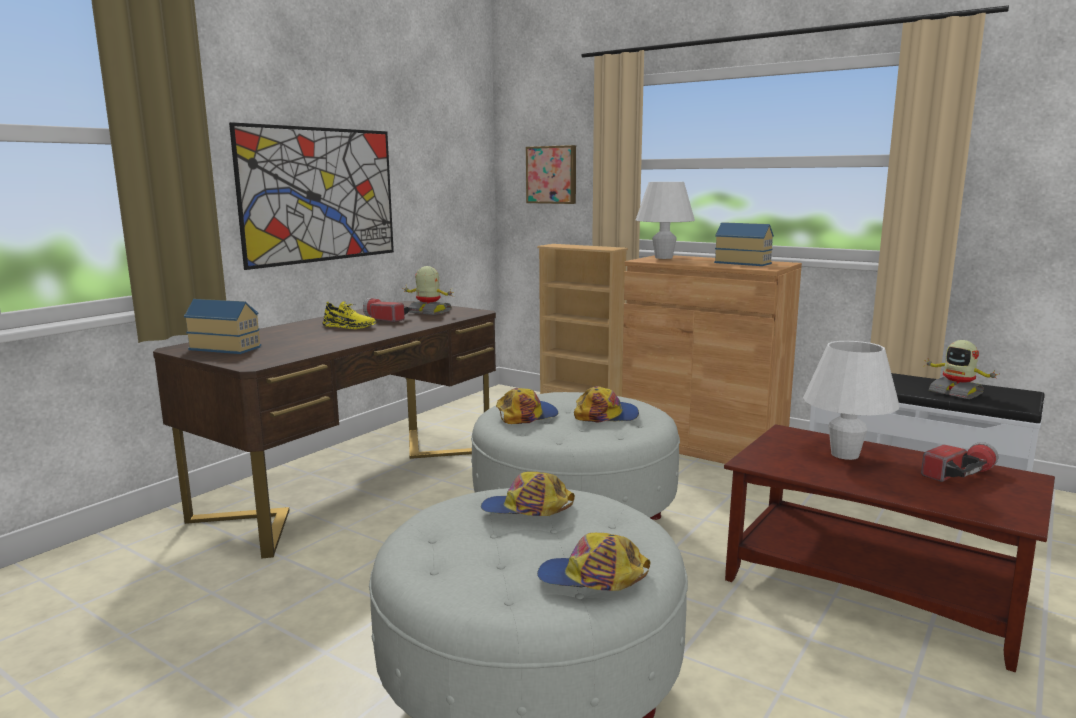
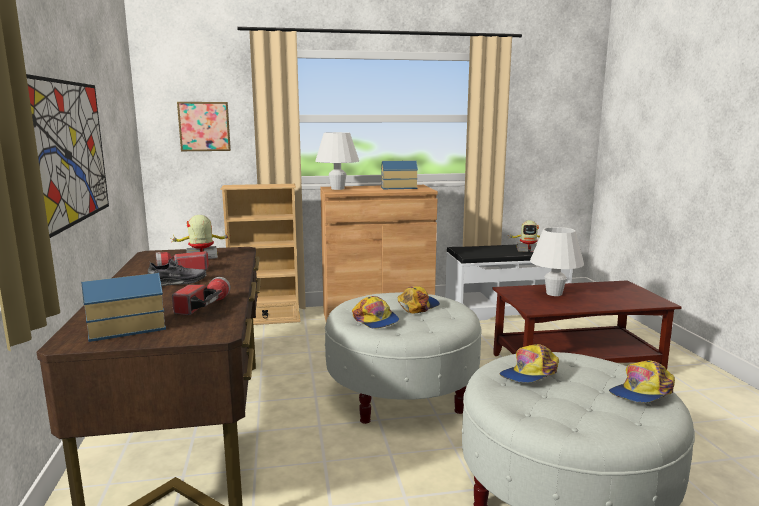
camera: 45 degrees left, 0 degrees up
yellow shoe [323,301,376,329] -> grey shoe [148,259,207,286]
cap [496,388,558,424] -> cap turned 135 degrees clockwise [352,296,399,328]
flashlight [921,442,998,482] -> flashlight moved to [172,277,231,315]

